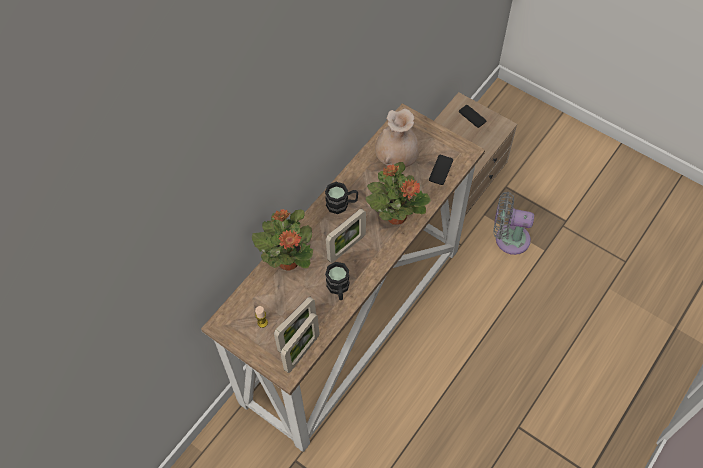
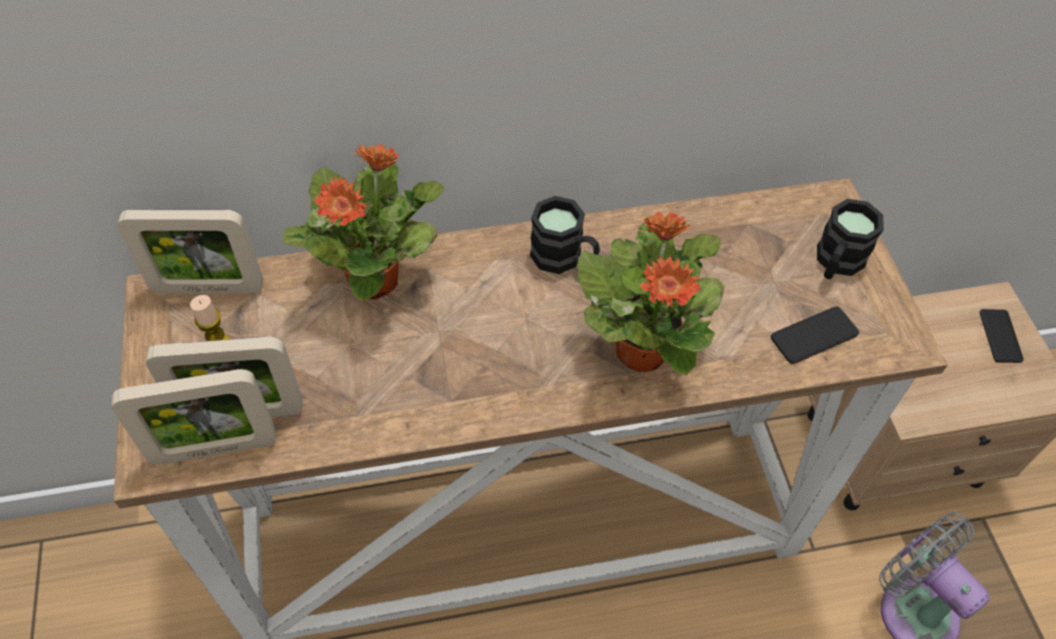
camera: 40 degrees right, 5 degrees down
black mug [325,262,350,300] -> black mug moved to [817,199,884,279]
picture frame [326,208,366,263] -> picture frame moved to [117,210,263,294]
beige vase [375,108,419,168] -> none

